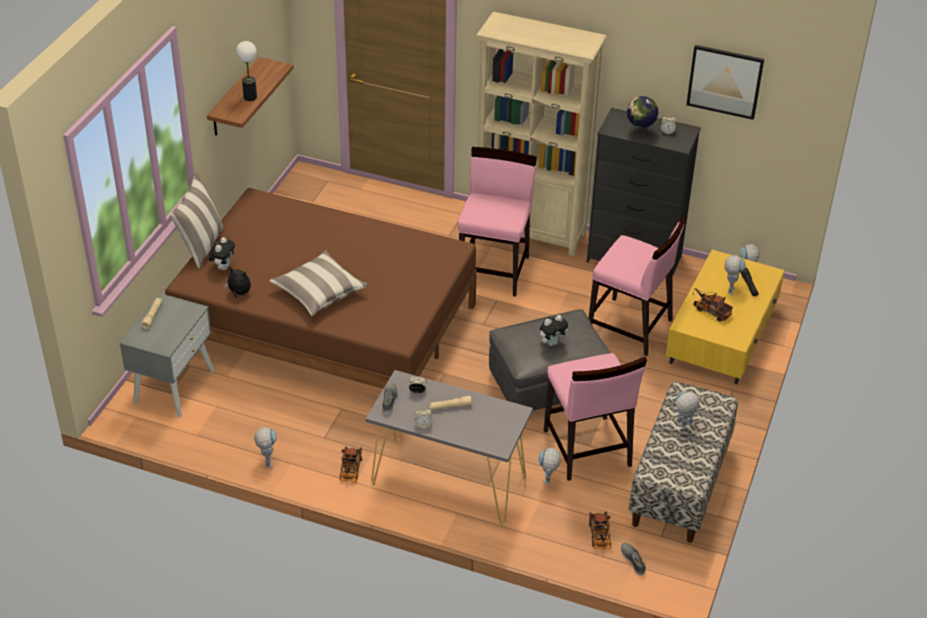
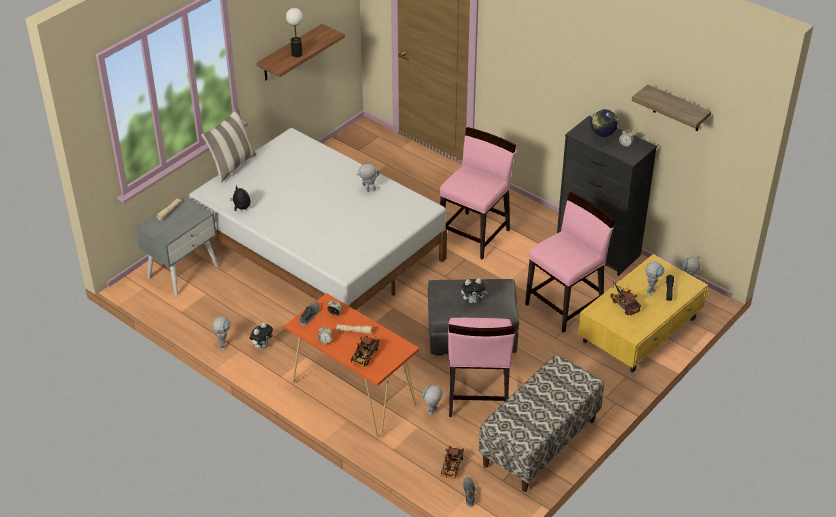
camera: 20 degrees right, 0 degrees up
brown bed [165,188,477,389] -> white bed [189,128,447,310]
plush toy [209,237,235,270] -> plush toy moved to [250,323,273,349]
pillow [269,250,369,316] -> none
toy truck [339,446,362,482] -> toy truck moved to [351,335,380,367]
grey console table [366,370,533,524] -> orange console table [284,293,419,438]
beige bookcase [476,12,607,256] -> none
pink chair [589,214,687,356] -> pink chair turned 90 degrees counterclockwise [525,192,615,333]
toy robot [674,390,702,428] -> toy robot moved to [356,162,380,192]
picture [686,45,764,120] -> shelf [632,84,711,131]

